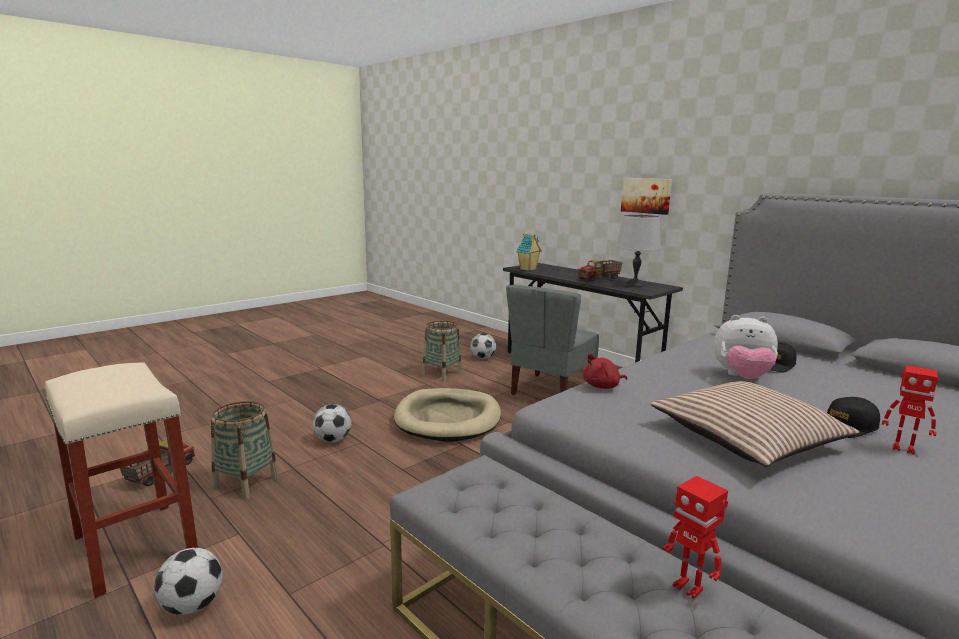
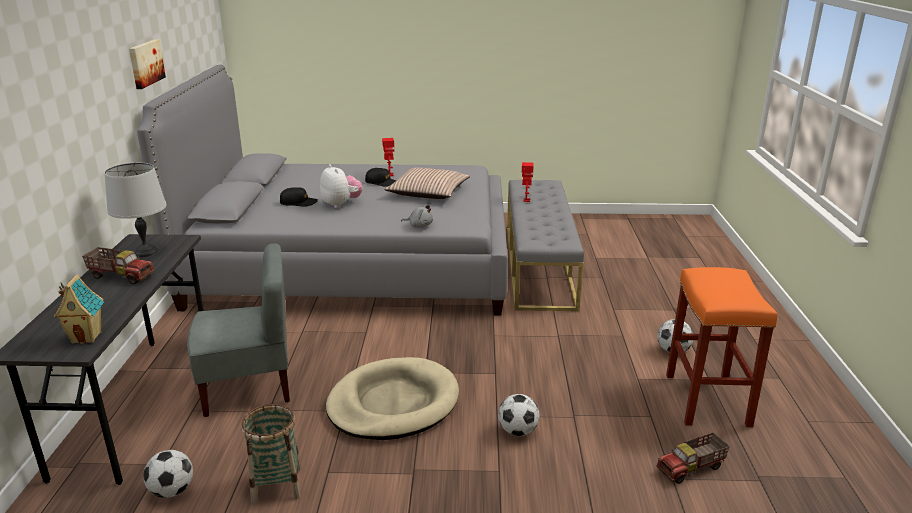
camera: 135 degrees left, 10 degrees up
beige stool [45,363,198,598] -> orange stool [666,267,777,427]
basket [211,401,278,499] -> none
red plush toy [583,354,627,389] -> grey plush toy [401,204,433,227]
picture [621,178,672,215] -> picture moved to [129,40,166,89]

